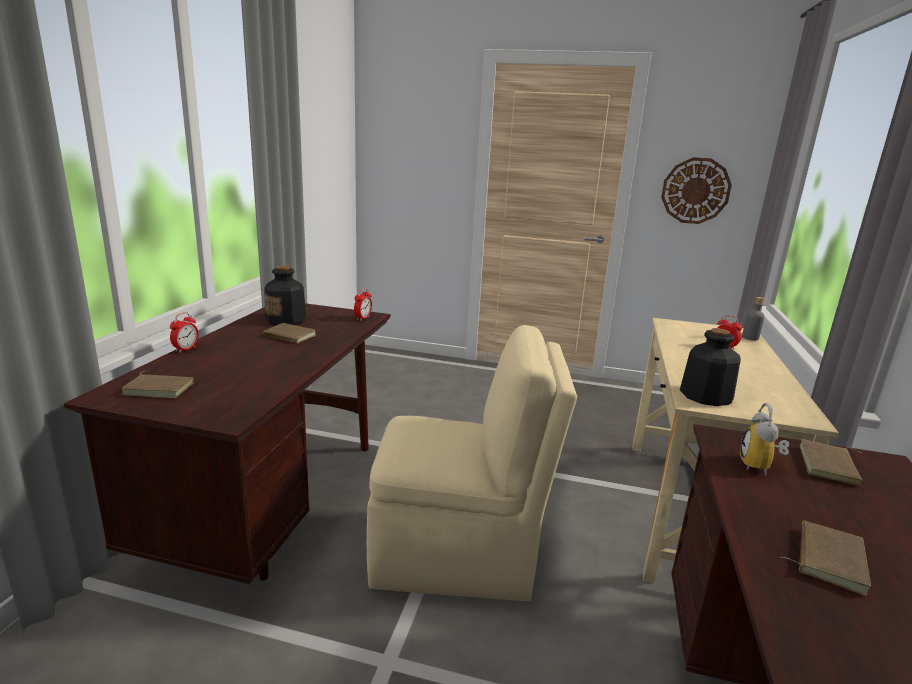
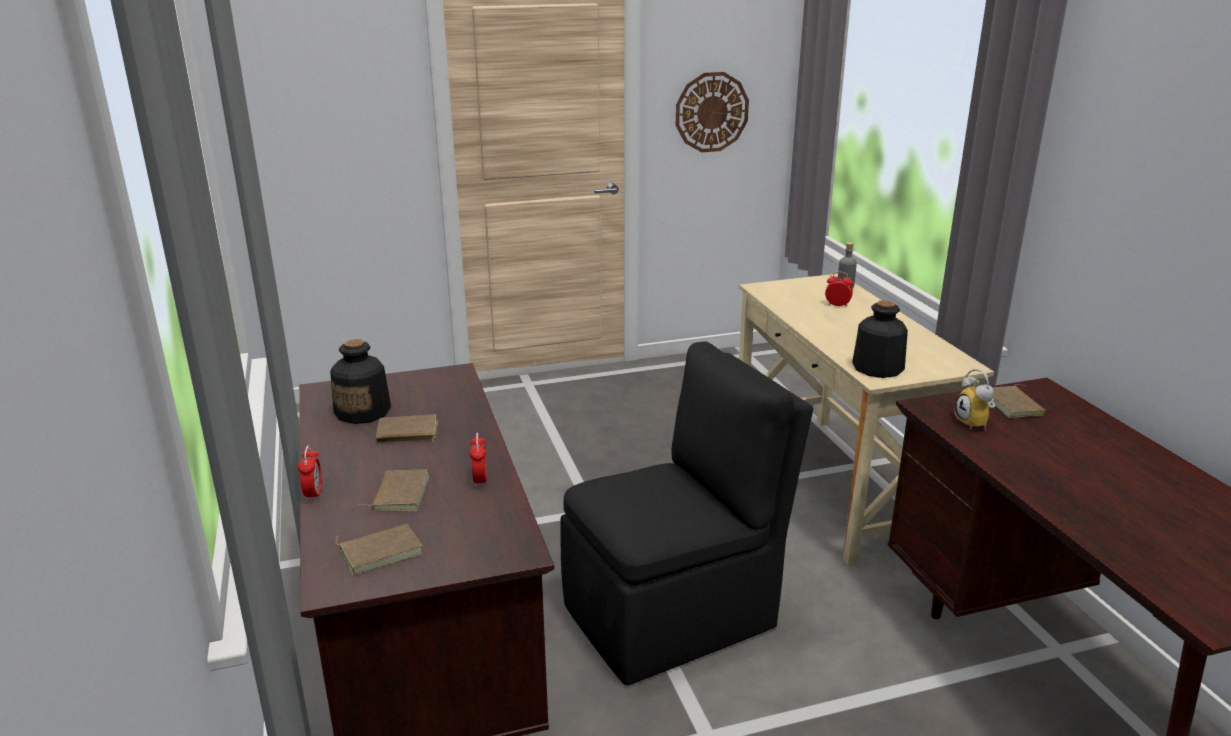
camera: 30 degrees left, 5 degrees up
alarm clock [354,288,372,321] -> alarm clock moved to [470,433,486,488]
beige chair [367,325,577,601] -> black chair [560,341,813,685]
brown book [780,520,871,596] -> brown book moved to [357,469,429,512]

